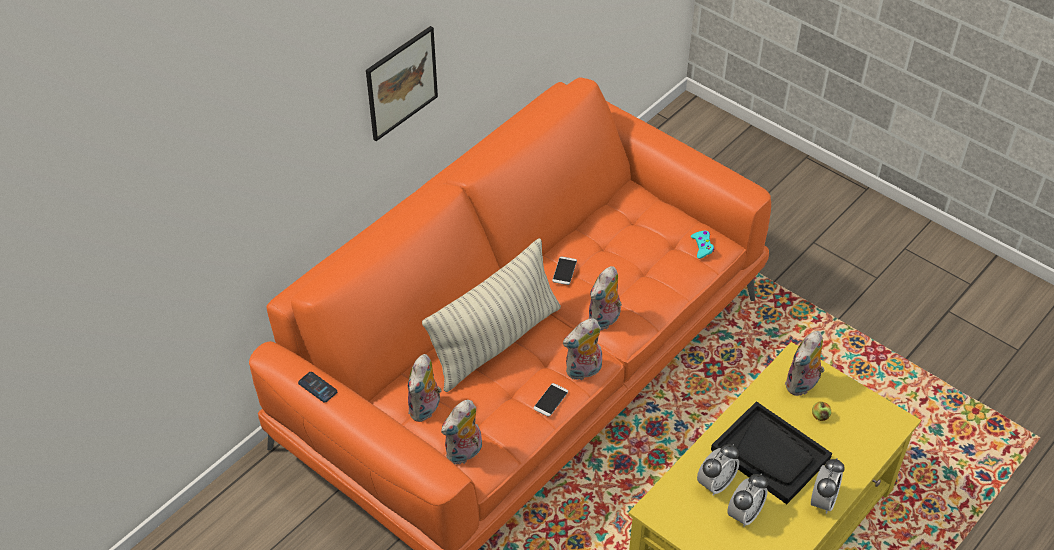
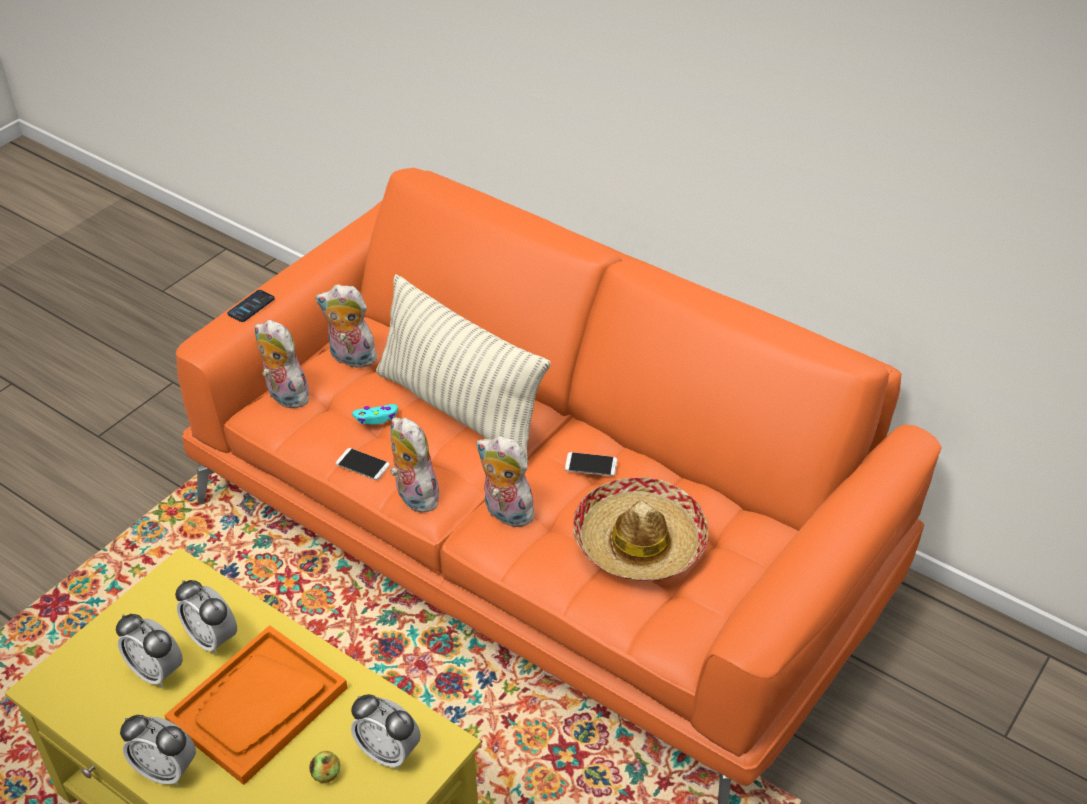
camera: 85 degrees right, 5 degrees down
phone [298,372,337,403] -> phone moved to [227,290,275,322]
picture [366,26,438,141] -> none
turquoise game controller [691,231,714,259] -> turquoise game controller moved to [352,404,398,425]
black tray [711,401,832,504] -> orange tray [164,625,347,785]
plush toy [785,331,824,396] -> alarm clock [351,694,421,769]
none -> hat [573,477,708,581]

